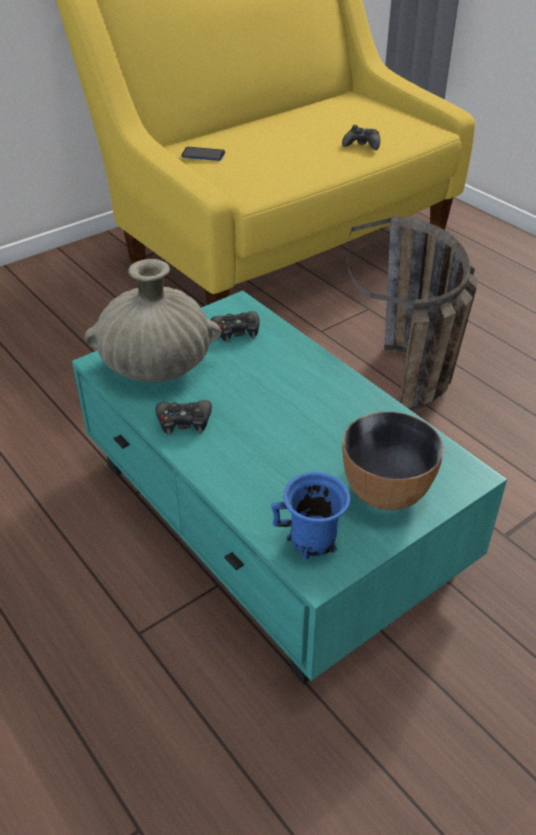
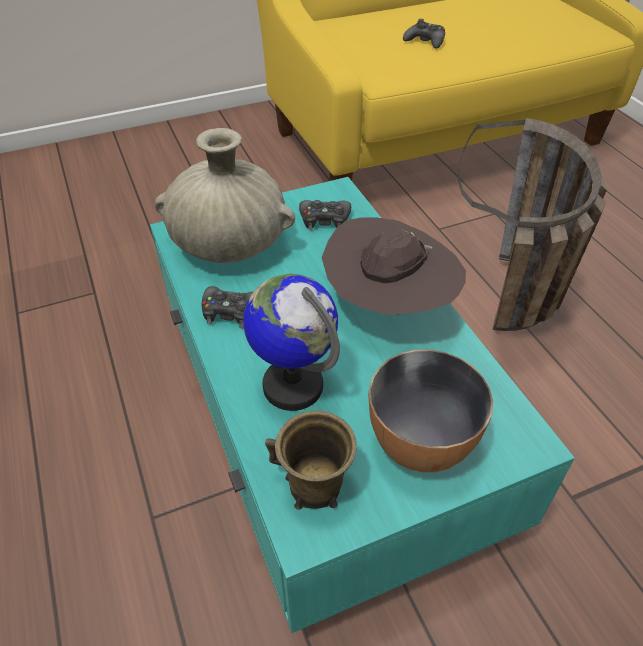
camera: 15 degrees right, 5 degrees up
phone [181,147,225,161] -> none
blue mug [271,472,350,559] -> brown mug [265,411,357,510]
black game controller [342,125,380,150] -> black game controller moved to [403,19,445,49]
none -> globe [243,274,340,411]
none -> brown hat [322,217,466,315]

